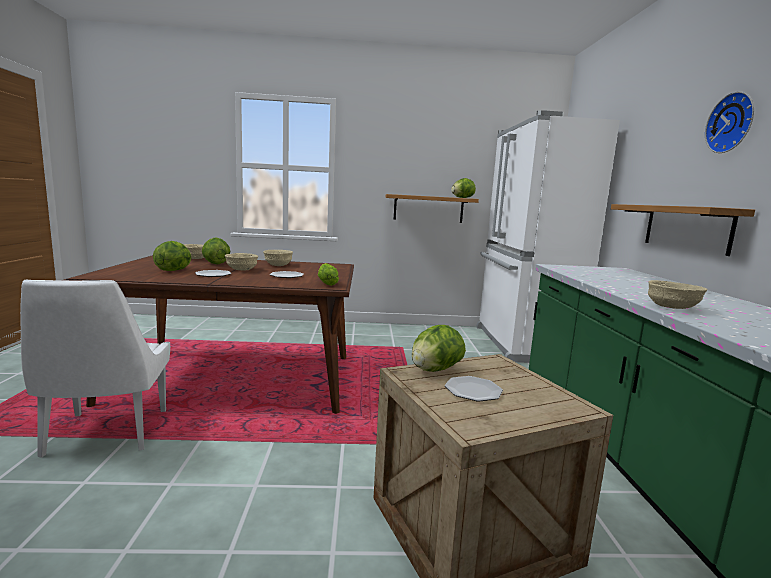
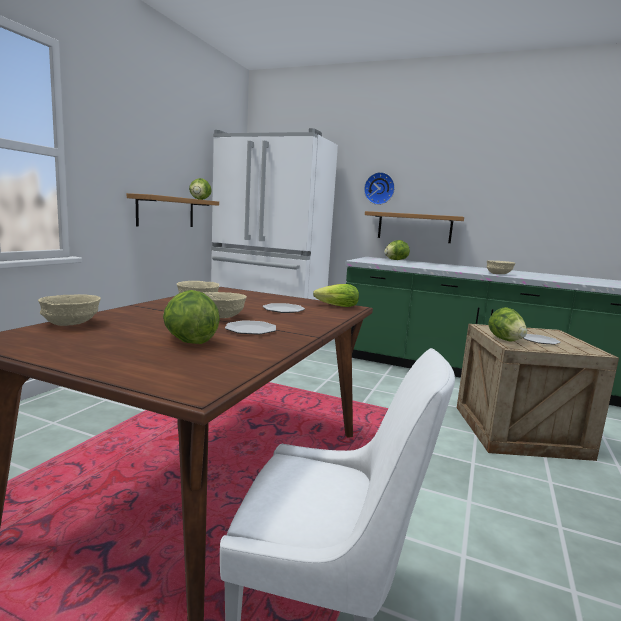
camera: 65 degrees left, 0 degrees up
lettuce [202,237,230,264] -> lettuce moved to [384,240,410,260]
wall clock [705,91,754,153] -> wall clock moved to [364,172,395,205]

